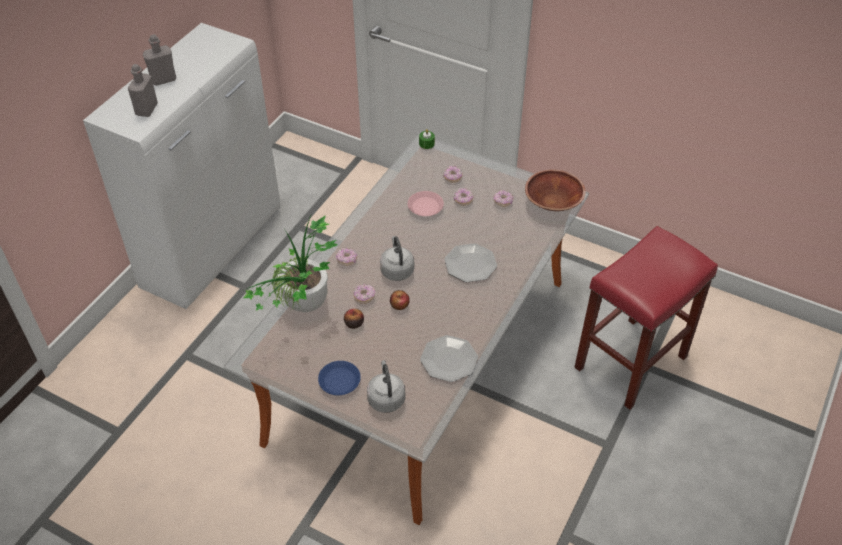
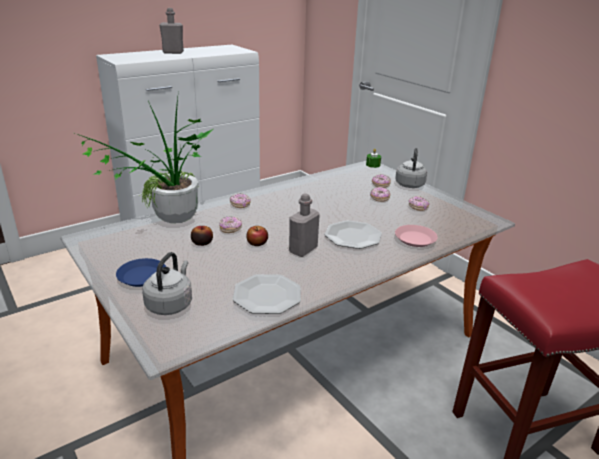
camera: 25 degrees right, 20 degrees down
grey bottle [128,64,158,117] -> grey bottle moved to [289,193,320,257]
grey kettle [380,236,414,281] -> grey kettle moved to [395,148,427,188]
pink plate [408,191,444,216] -> pink plate moved to [395,225,438,247]
brown bowl [525,170,586,211] -> none

